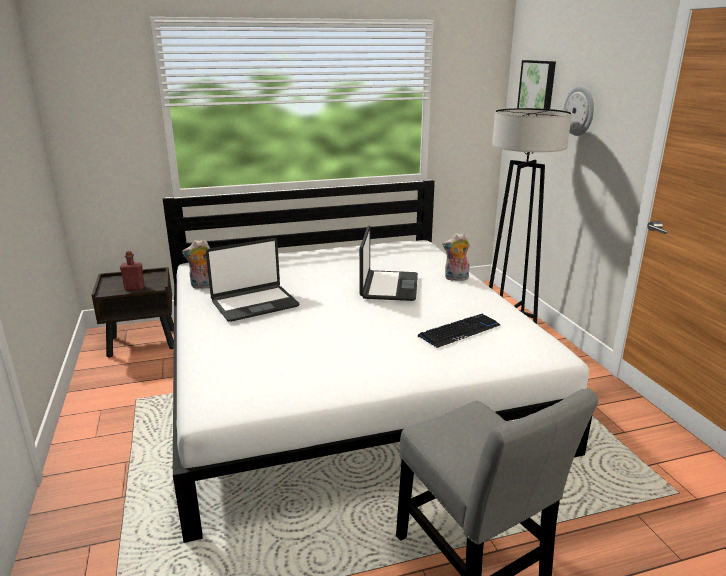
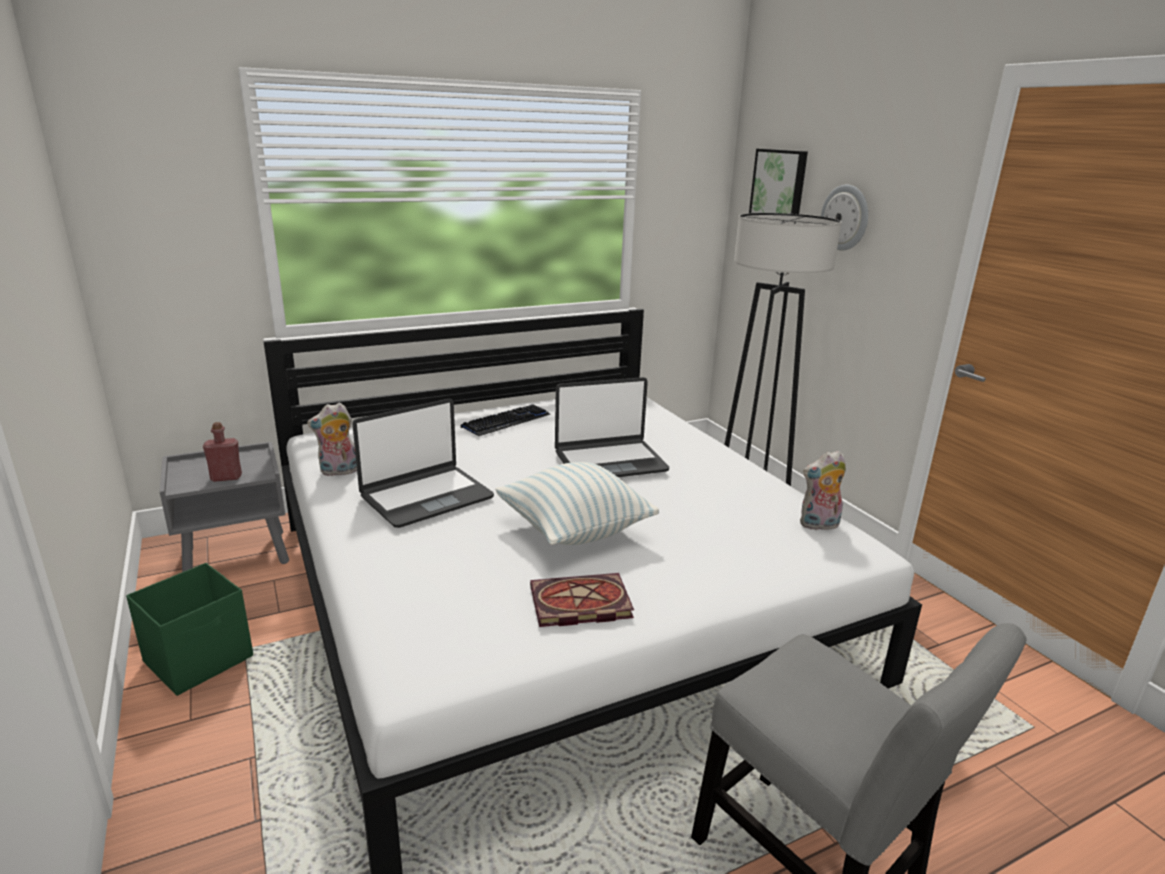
camera: 10 degrees left, 0 degrees up
brown nightstand [92,267,174,358] -> grey nightstand [160,441,289,572]
laptop [359,226,418,301] -> laptop turned 75 degrees clockwise [555,377,669,477]
keyboard [418,314,500,348] -> keyboard moved to [461,405,551,436]
plush toy [443,233,470,281] -> plush toy moved to [800,451,846,530]
none -> green storage box [126,563,253,696]
none -> pillow [495,462,659,545]
none -> book [530,573,634,627]

